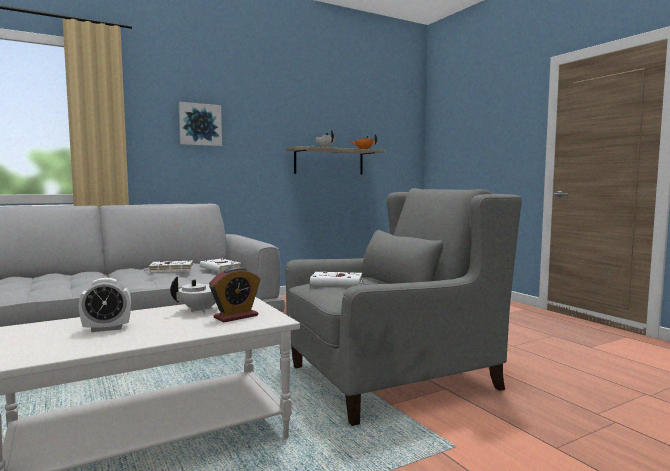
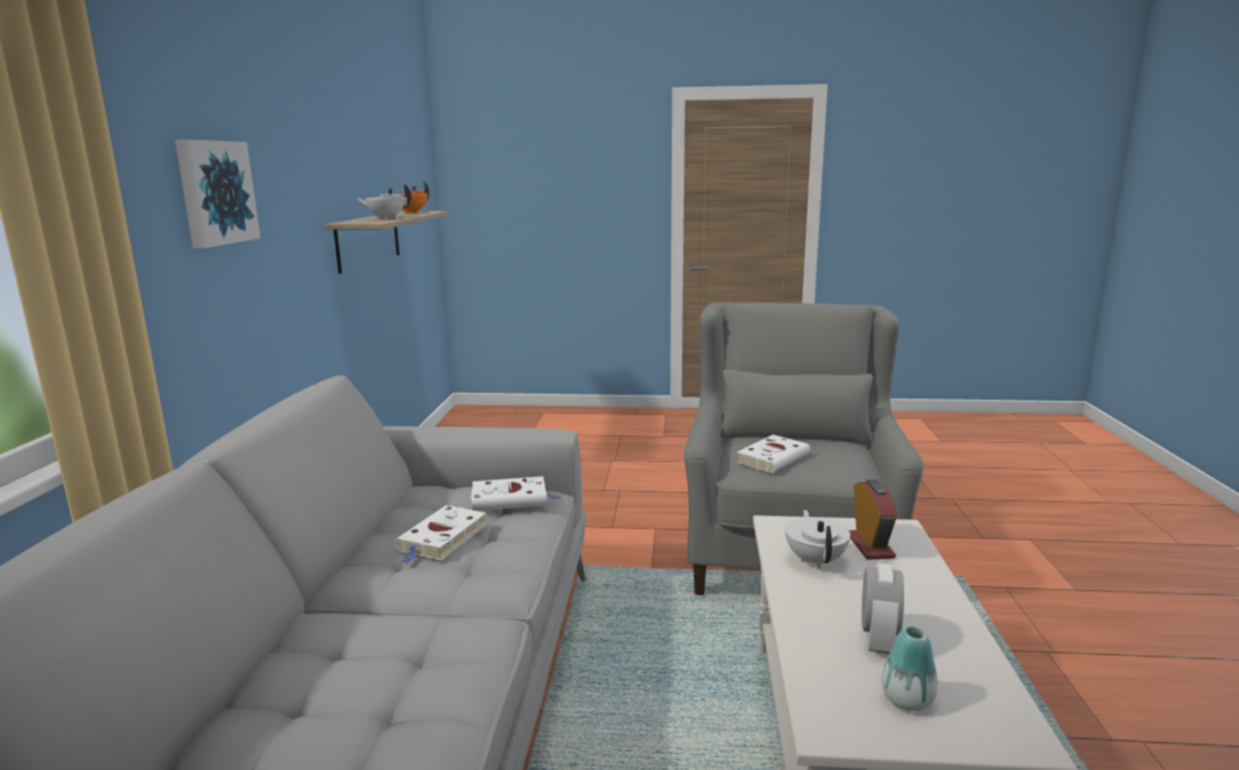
camera: 55 degrees left, 10 degrees up
none -> vase [881,626,938,711]

